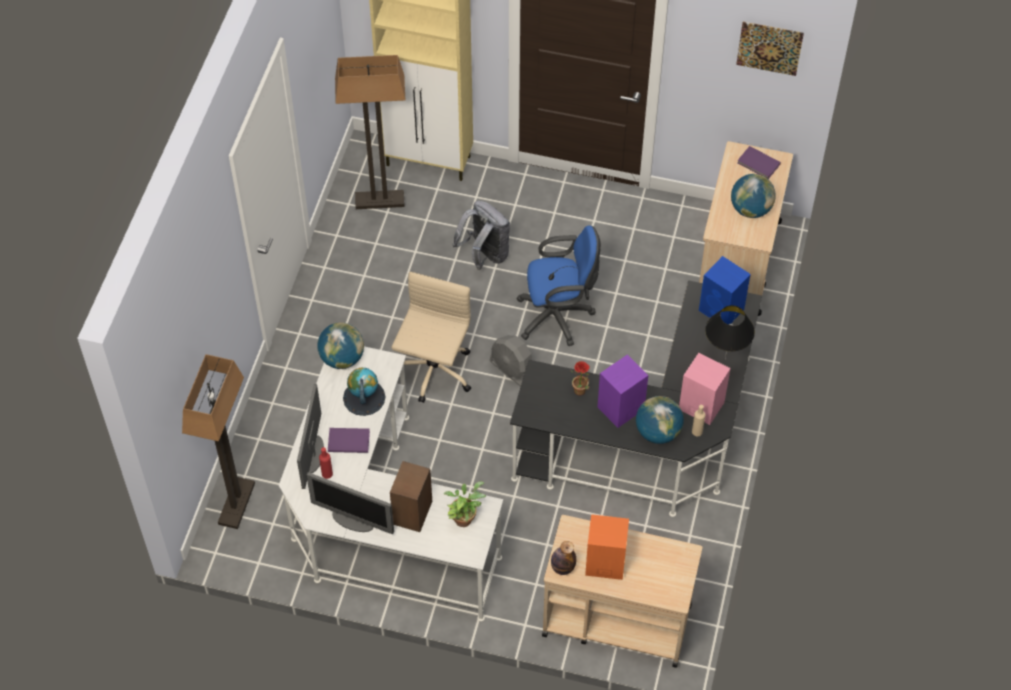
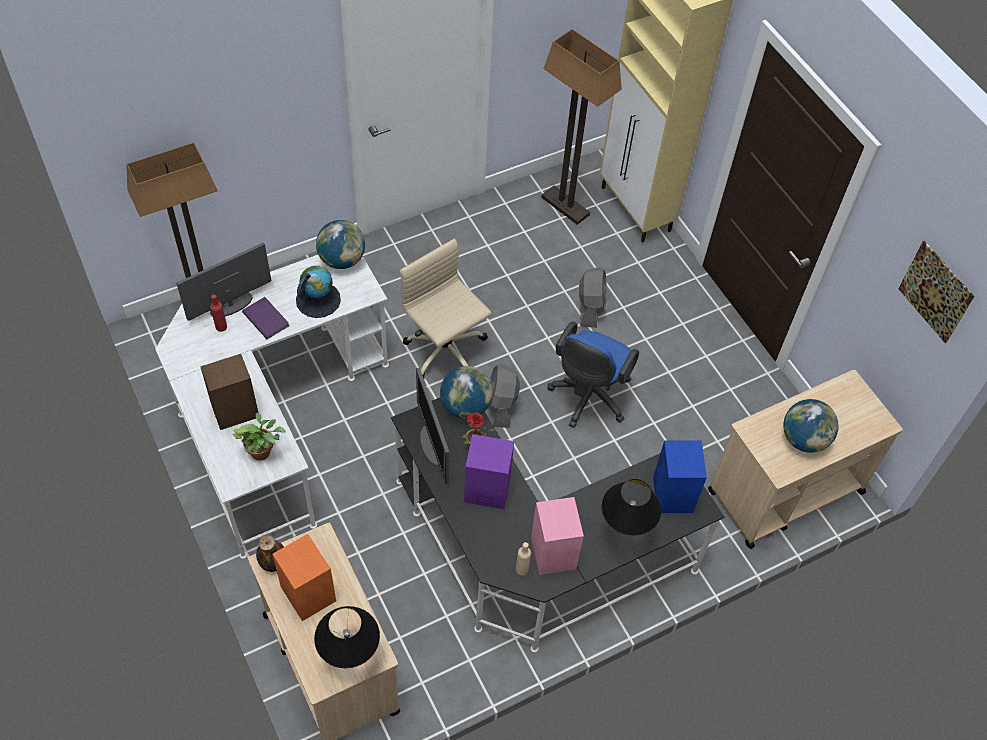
camera: 45 degrees right, 0 degrees up
monitor [306,472,394,534] -> monitor moved to [416,368,449,484]
beige office chair [392,272,471,403] -> beige office chair turned 105 degrees counterclockwise [400,239,492,378]
grey backpack [452,201,510,270] -> grey fan [579,267,607,328]
blue office chair [517,225,601,346] -> blue office chair turned 75 degrees clockwise [547,322,639,428]
globe [636,396,684,444] -> globe moved to [440,366,493,419]
purple book [737,146,781,179] -> none
none -> black table lamp [314,606,380,668]

